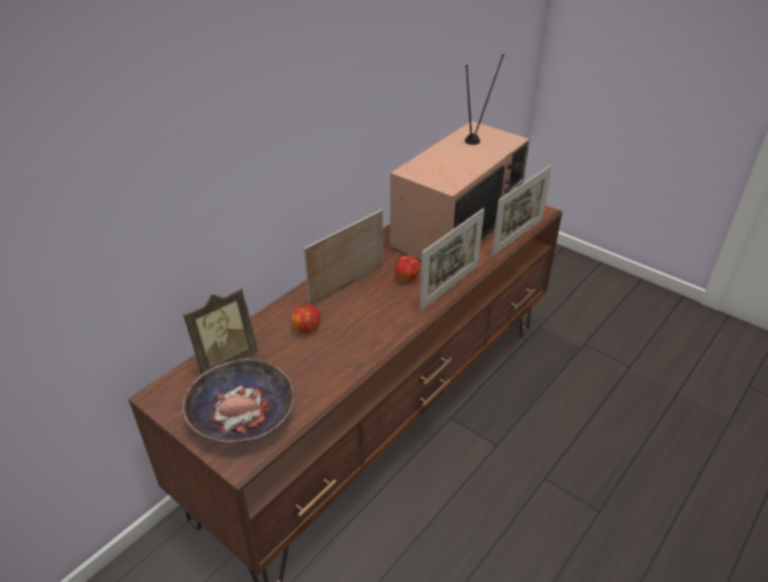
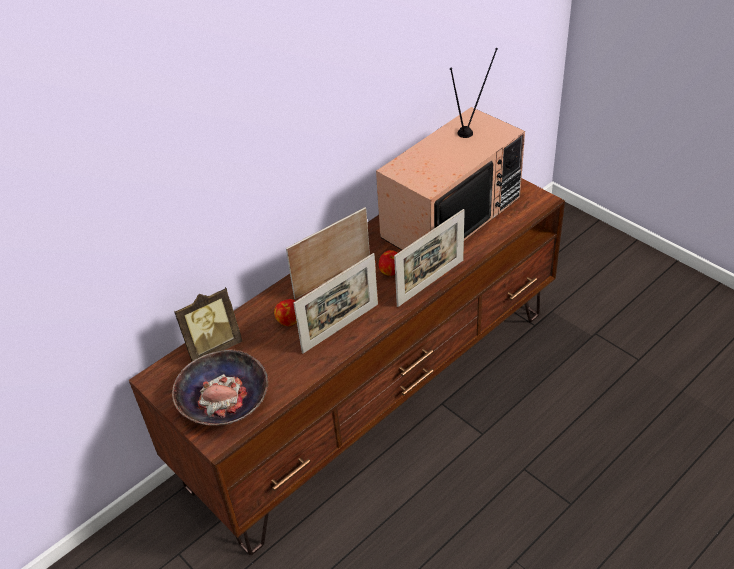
camera: 10 degrees right, 5 degrees up
picture frame [492,165,552,256] -> picture frame moved to [294,253,378,354]

